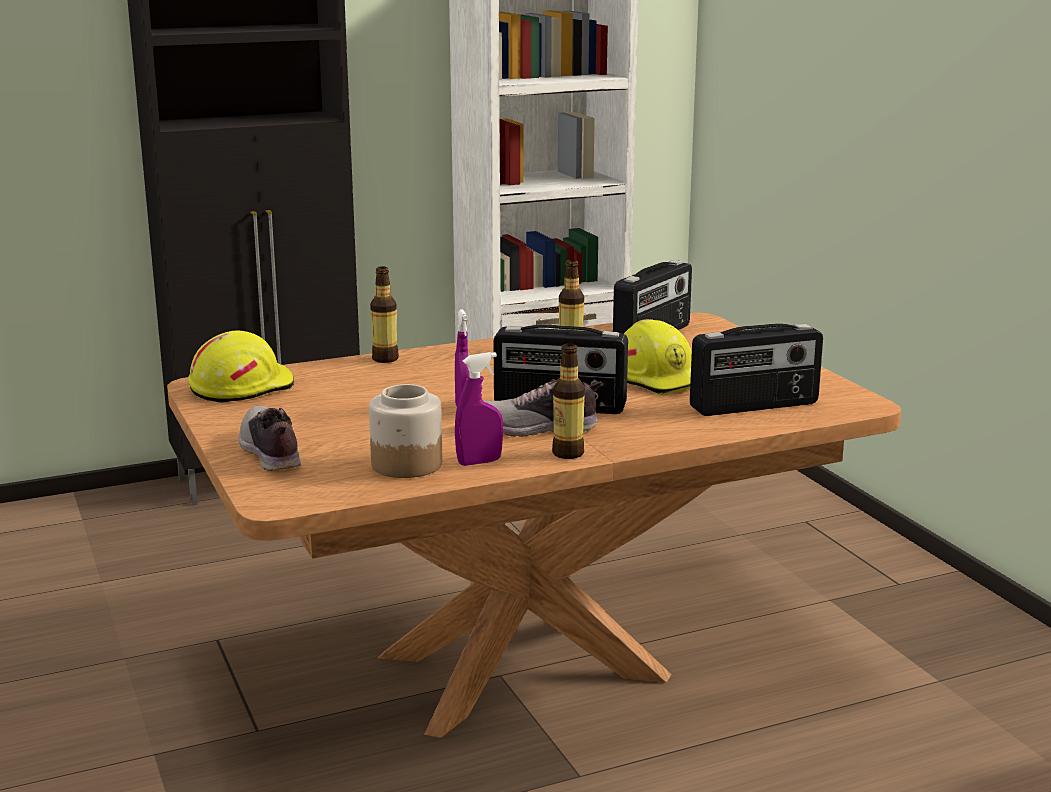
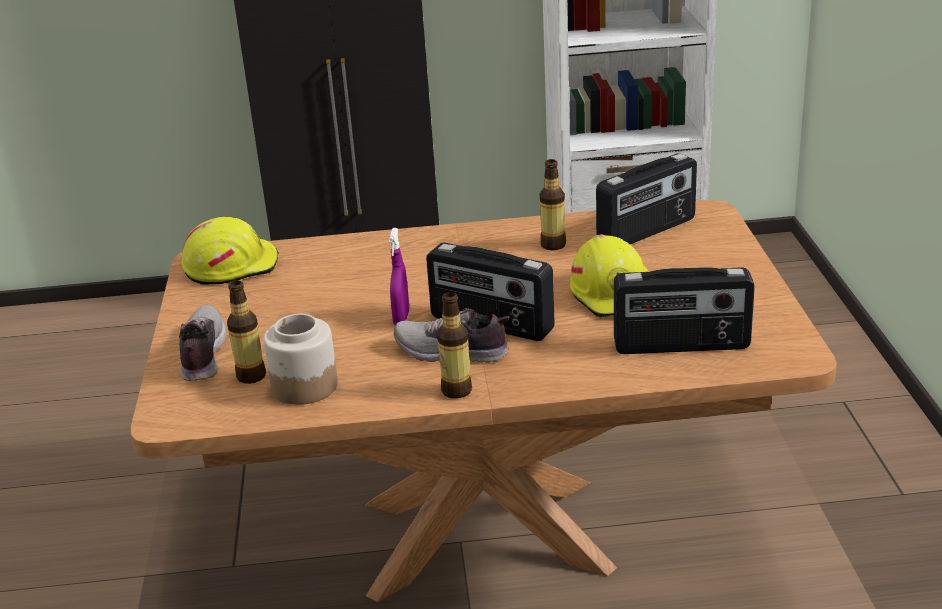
camera: 20 degrees right, 10 degrees up
bottle [370,266,399,363] -> bottle moved to [227,280,266,384]
purple spray bottle [455,352,503,466] -> none

